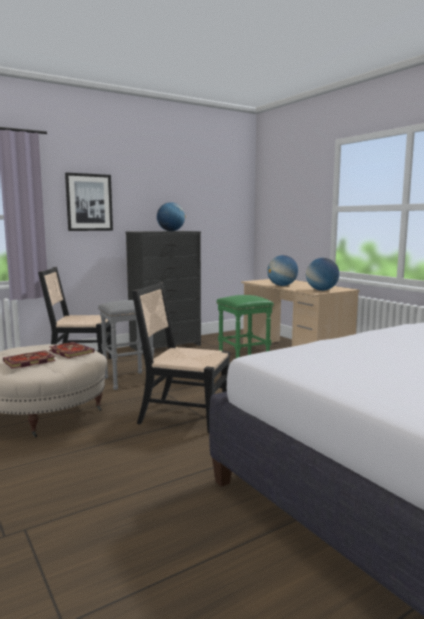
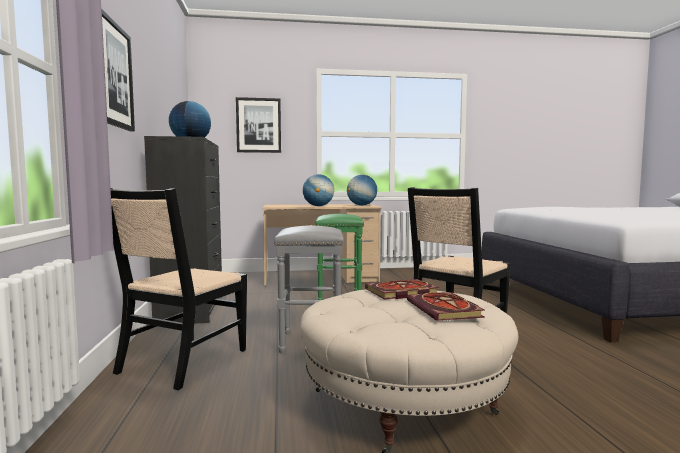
camera: 65 degrees left, 5 degrees down
none -> picture [236,97,281,153]

